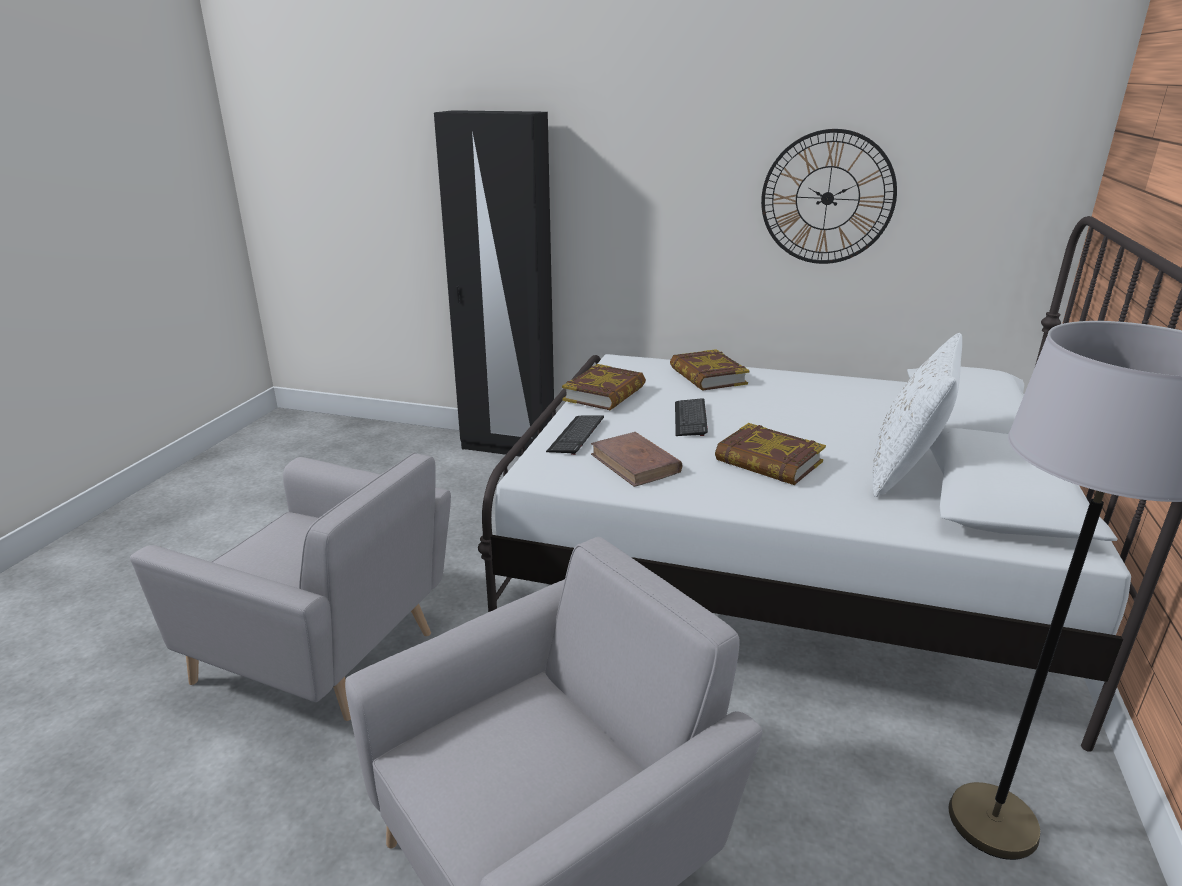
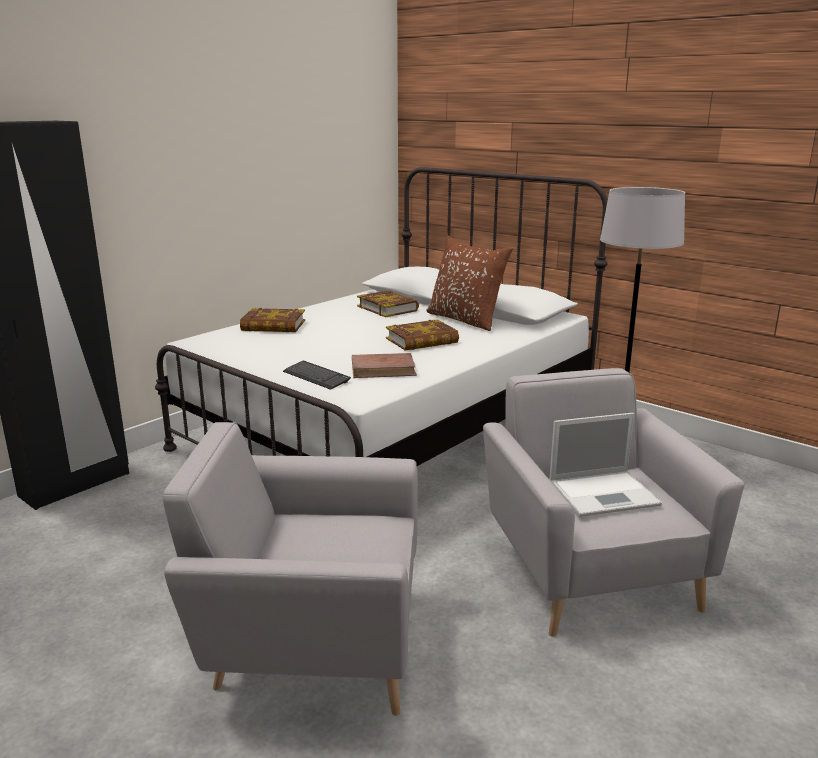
camera: 65 degrees left, 5 degrees down
grey armchair [130,453,451,721] -> grey armchair turned 135 degrees counterclockwise [163,422,418,716]
book [562,364,646,410] -> book moved to [357,291,419,318]
keyboard [675,398,708,436] -> none
wall clock [761,129,897,264] -> none
white pillow [873,333,962,497] -> brown pillow [426,236,513,331]
none -> laptop [549,413,662,517]

